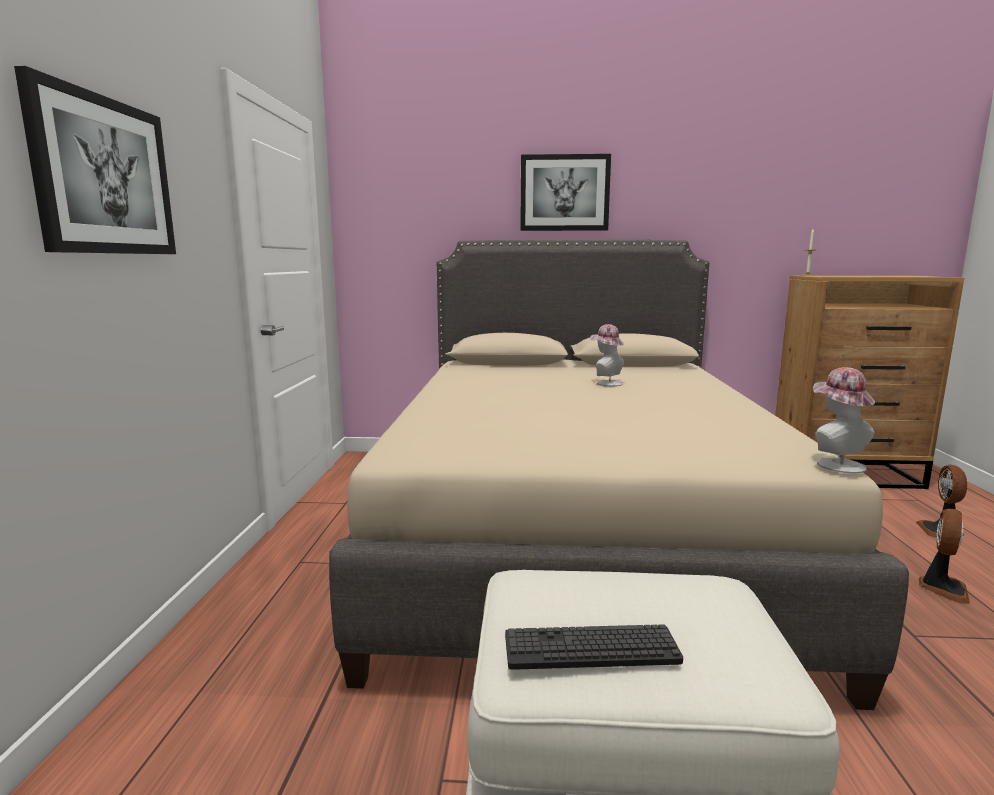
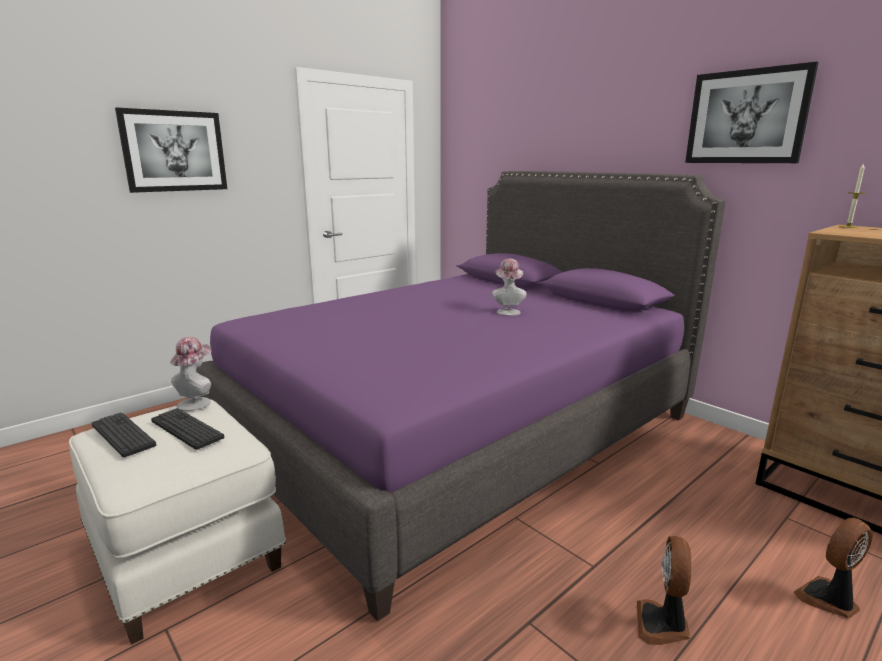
camera: 45 degrees right, 5 degrees up
beige bed [329,240,909,710] -> purple bed [196,171,726,621]
picture [520,154,611,231] -> picture moved to [685,61,819,163]
hat [813,367,875,473] -> hat moved to [170,337,211,411]
fan [919,509,970,604] -> fan turned 120 degrees clockwise [637,536,691,645]
none -> keyboard [151,408,224,450]

